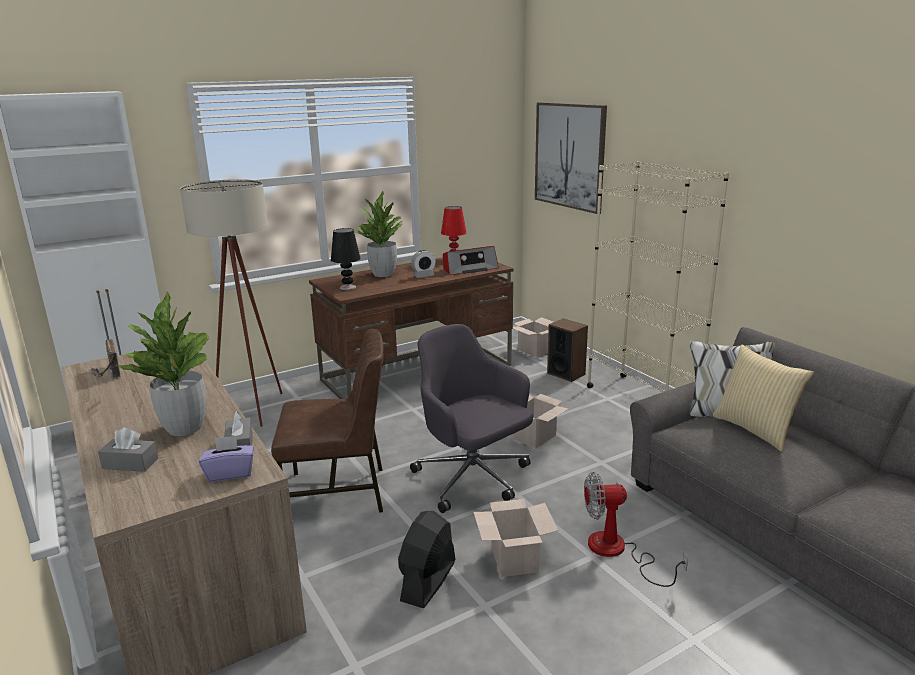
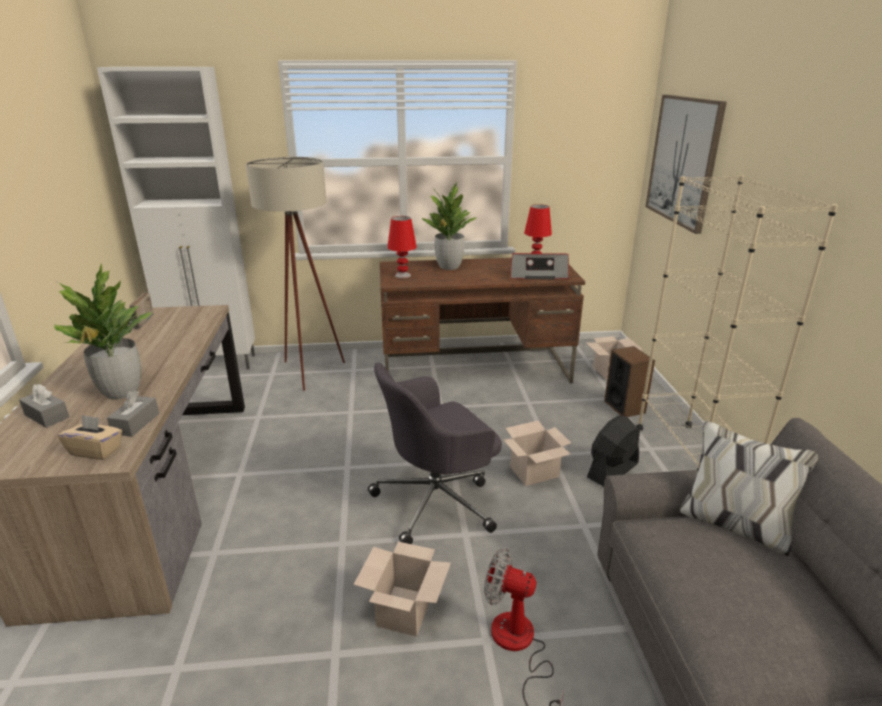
camera: 25 degrees right, 5 degrees up
purple tissue box [199,436,254,482] -> beige tissue box [58,415,122,460]
brown chair [271,328,383,513] -> none
black table lamp [331,228,361,290] -> red table lamp [387,216,417,278]
black fan [398,511,455,608] -> black fan moved to [587,416,640,487]
grey office chair [410,324,533,513] -> grey office chair turned 105 degrees counterclockwise [368,363,502,544]
alarm clock [411,250,436,278] -> none
pillow [713,345,814,452] -> none

